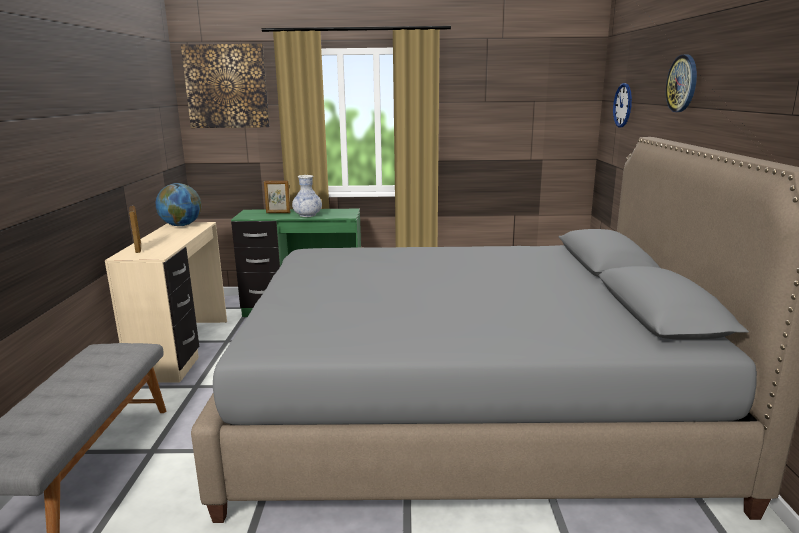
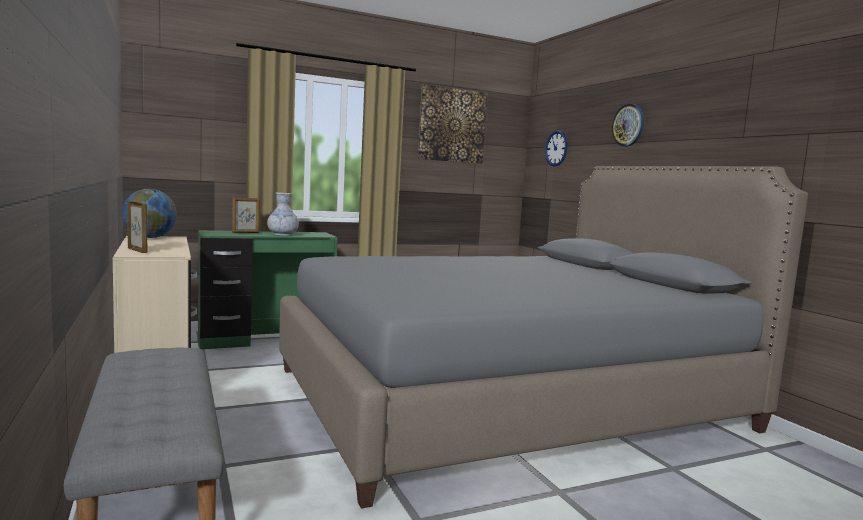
camera: 25 degrees left, 10 degrees down
picture [181,44,270,128] -> picture moved to [418,85,487,164]

